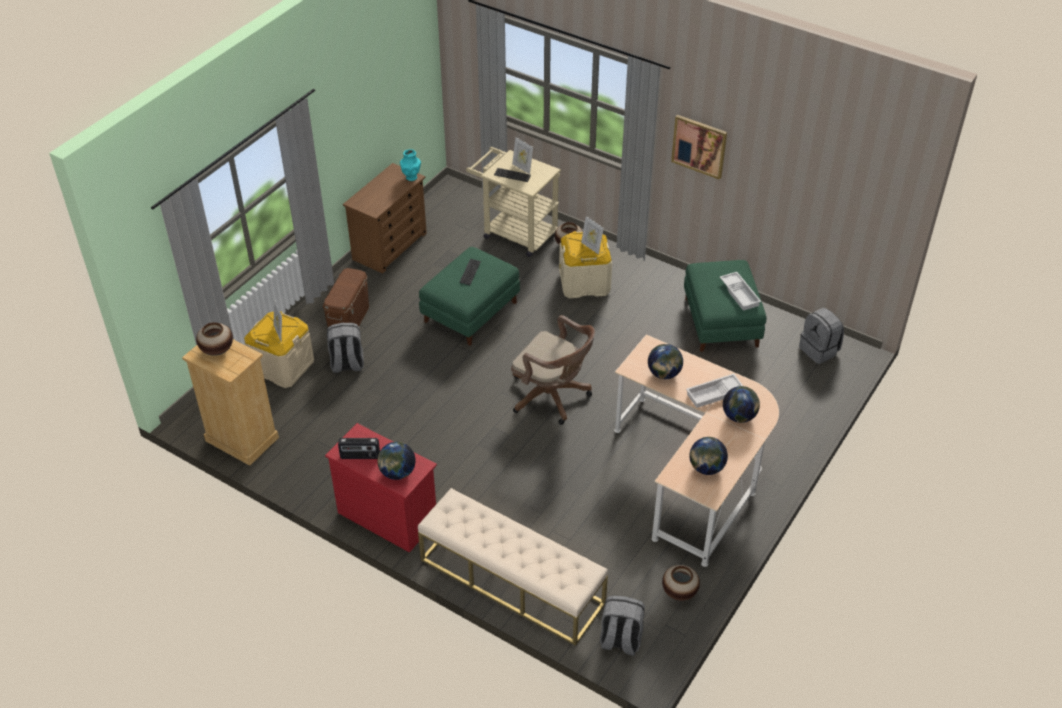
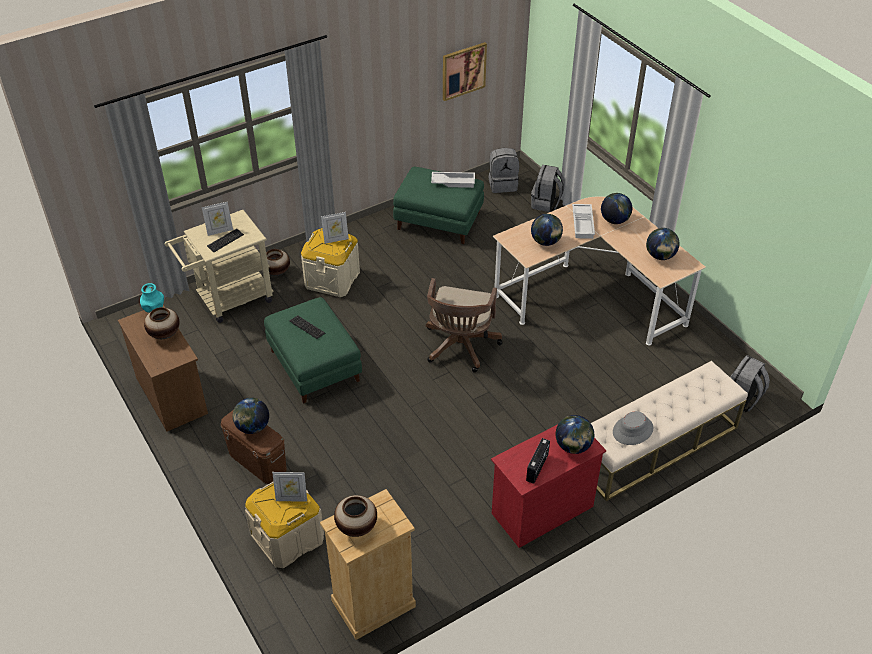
camera: 65 degrees left, 0 degrees up
grey backpack [327,323,364,373] -> grey backpack moved to [531,165,565,212]
brown office chair [511,315,595,425] -> brown office chair turned 135 degrees clockwise [426,278,502,373]
vase [662,565,700,601] -> vase moved to [144,307,180,339]
picture [671,115,727,180] -> picture moved to [443,42,487,101]
none -> globe [233,398,269,434]
none -> grey hat [613,411,653,445]

